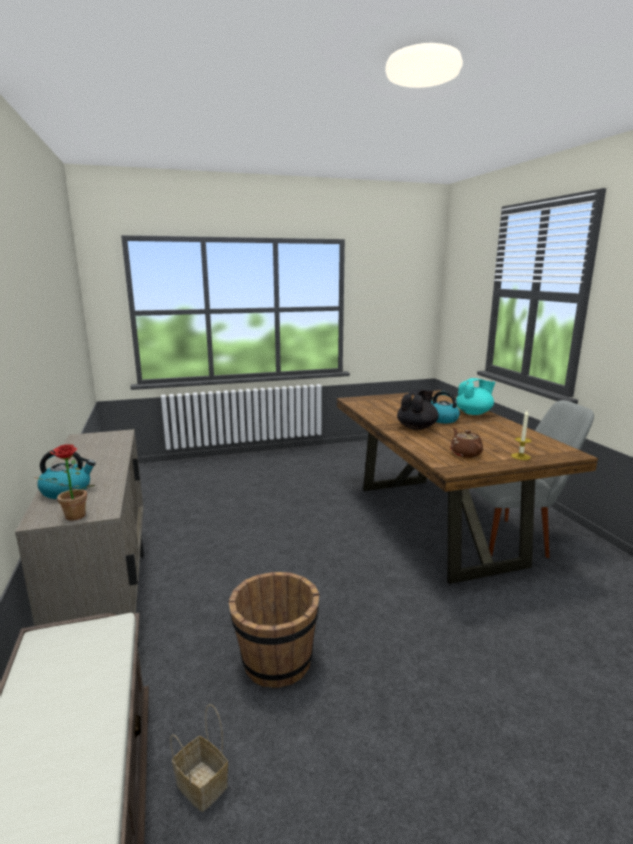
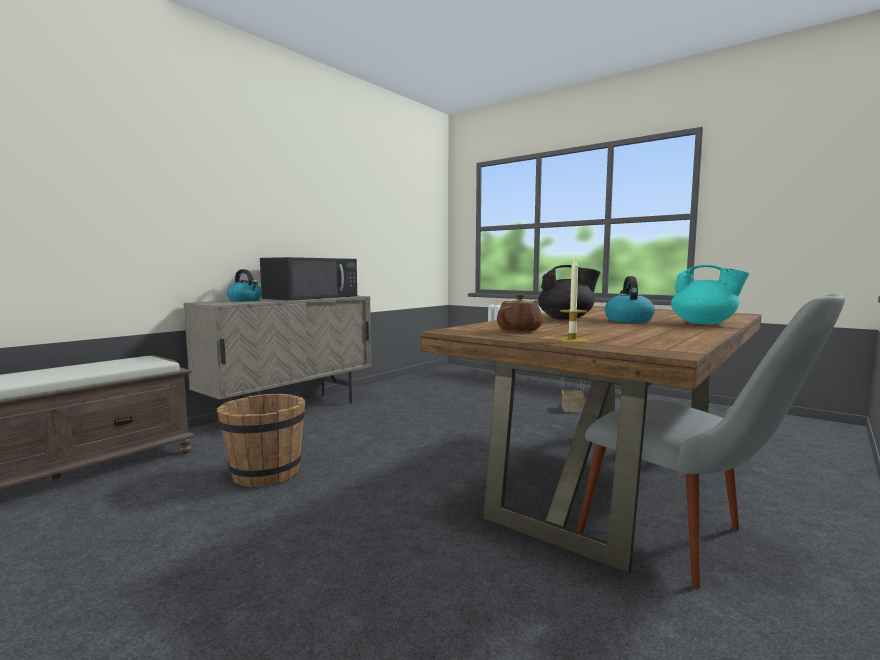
camera: 55 degrees right, 10 degrees down
potted plant [36,444,96,520] -> none
basket [170,704,228,812] -> basket moved to [561,377,585,412]
none -> black microwave [260,257,357,301]

